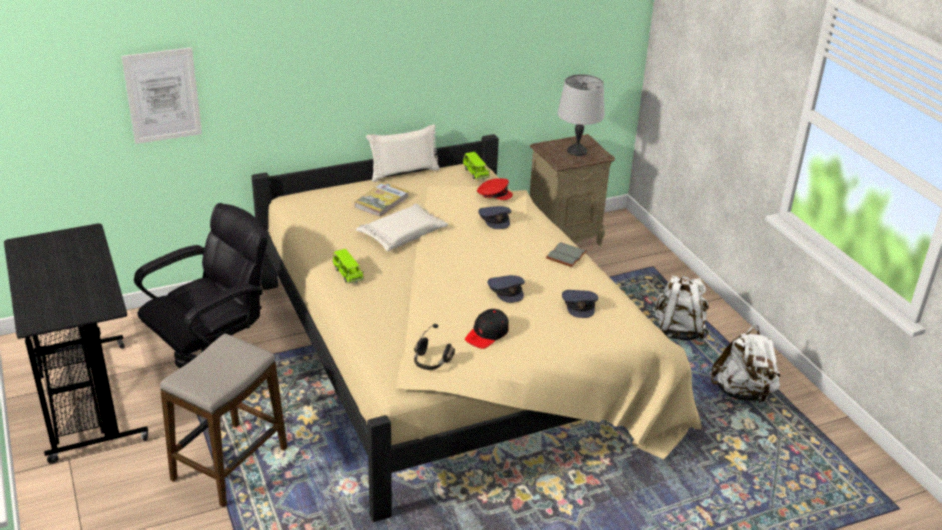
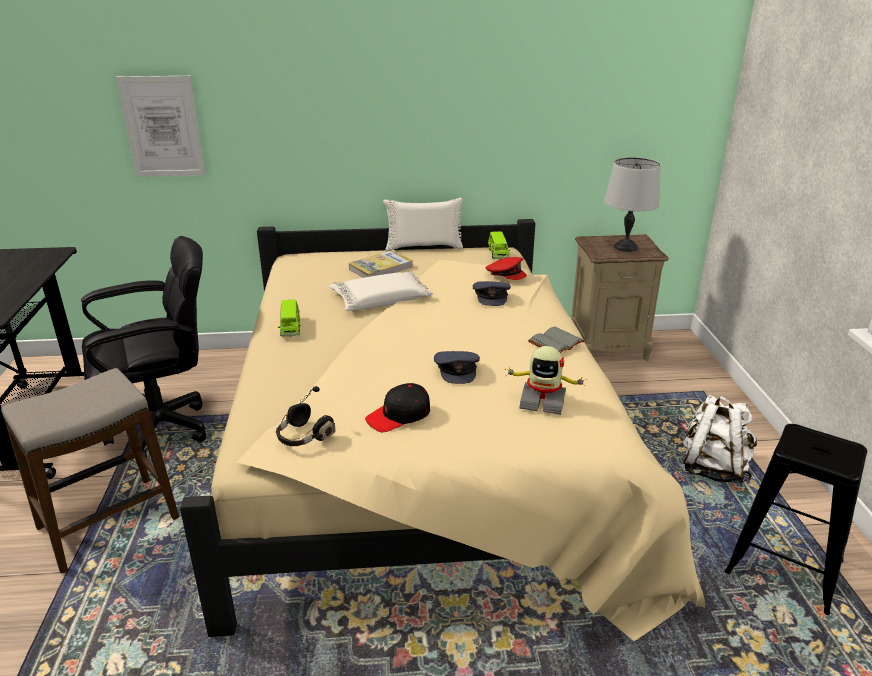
camera: 20 degrees right, 5 degrees down
grey cap [562,290,598,318] -> toy robot [504,346,587,415]
white backpack [711,325,780,403] -> black stool [725,424,867,615]

